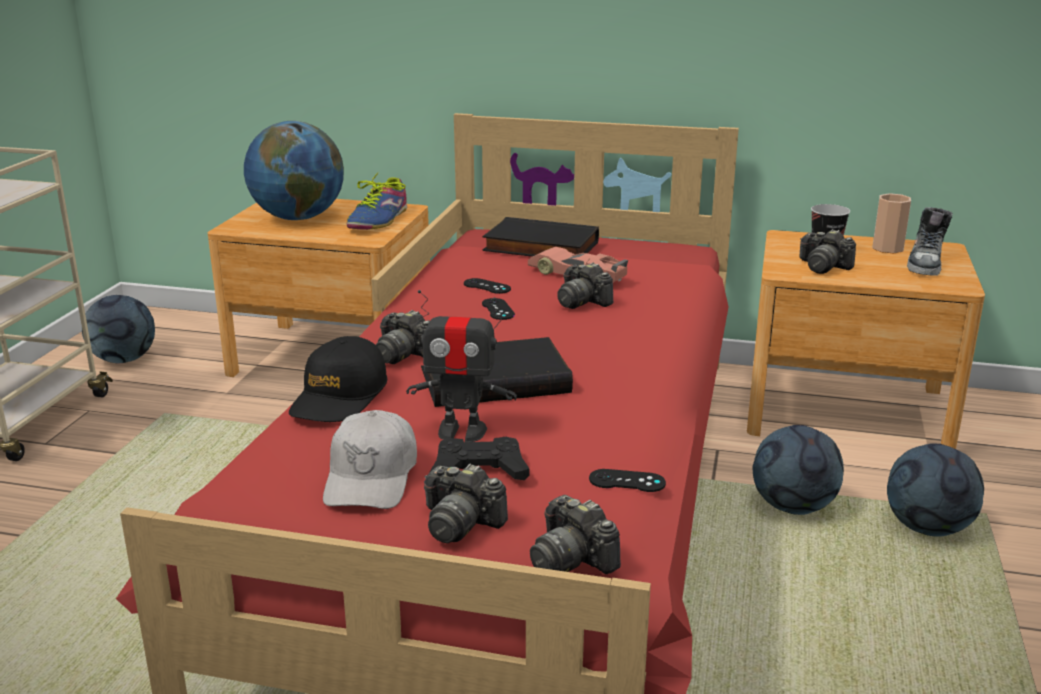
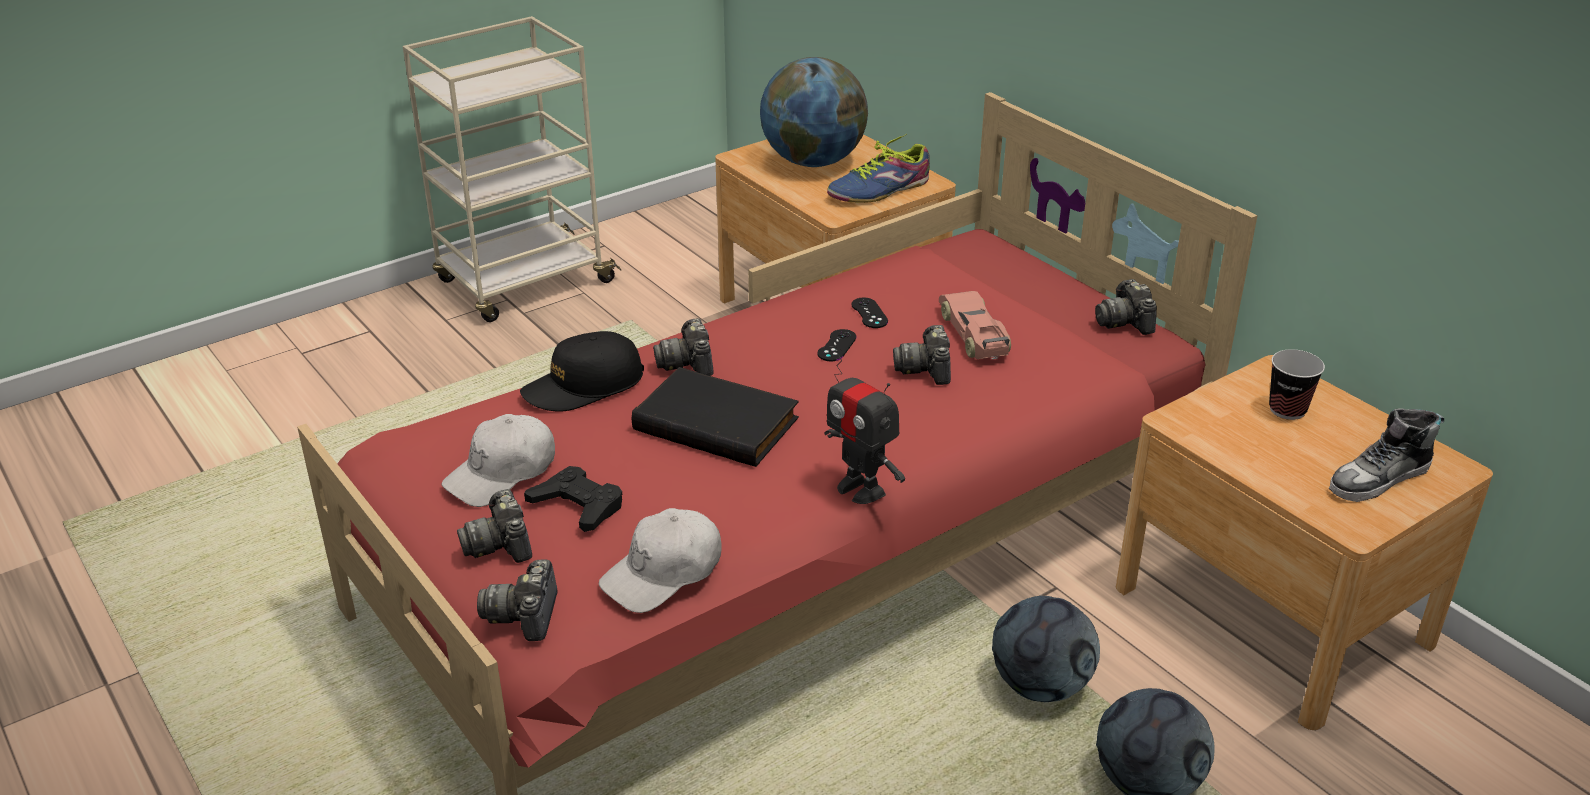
camera: 40 degrees right, 10 degrees up
football [82,295,155,364] -> none
toy robot [406,290,517,442] -> toy robot moved to [824,350,905,504]
black book [483,217,599,257] -> none
black game controller [589,469,666,492] -> white cap [599,508,722,613]
camera [800,229,856,274] -> camera moved to [1095,279,1157,335]
cup [872,193,911,253] -> none

